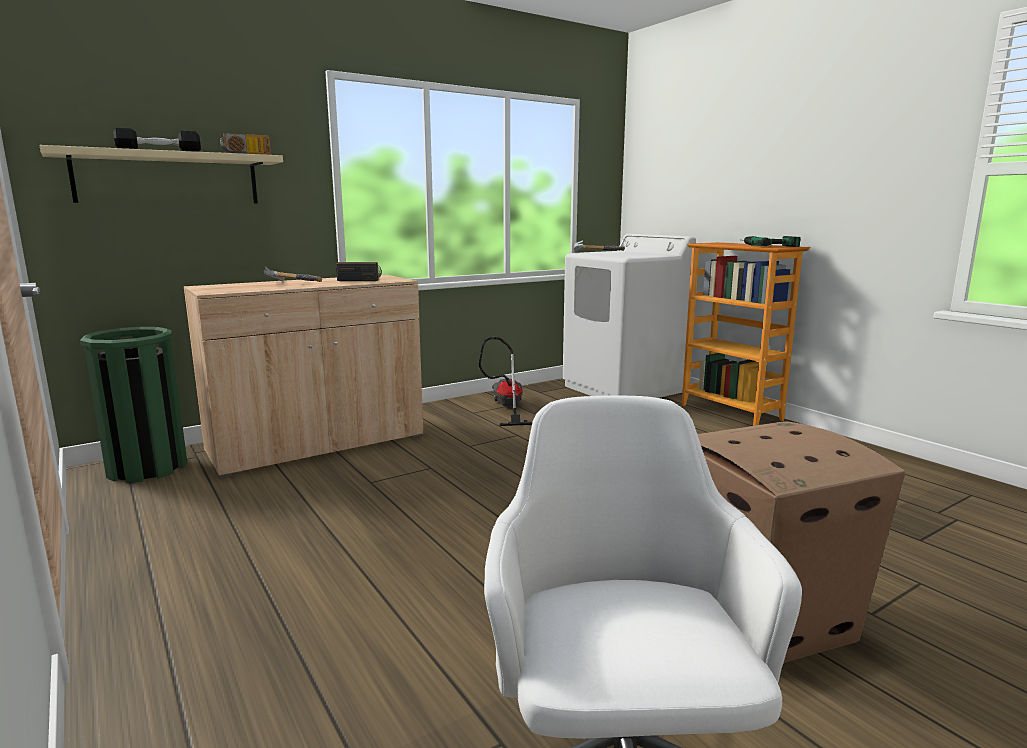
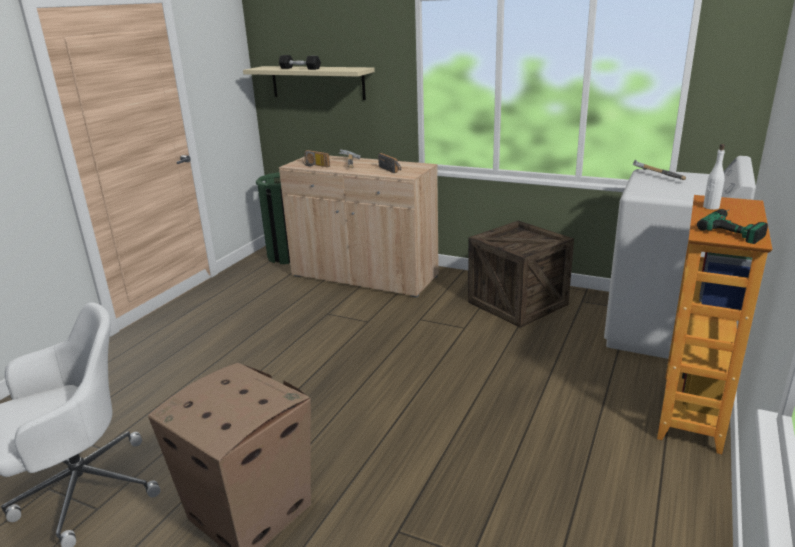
camera: 60 degrees right, 10 degrees up
radio [220,133,271,155] -> radio moved to [303,150,330,167]
vacuum cleaner [478,337,532,426] -> crate [468,221,574,328]
none -> white bottle [703,144,725,210]

